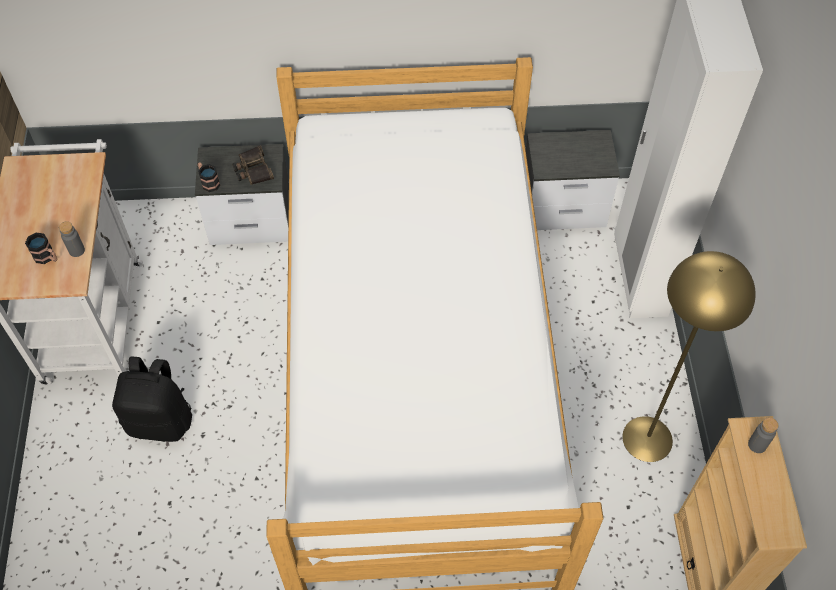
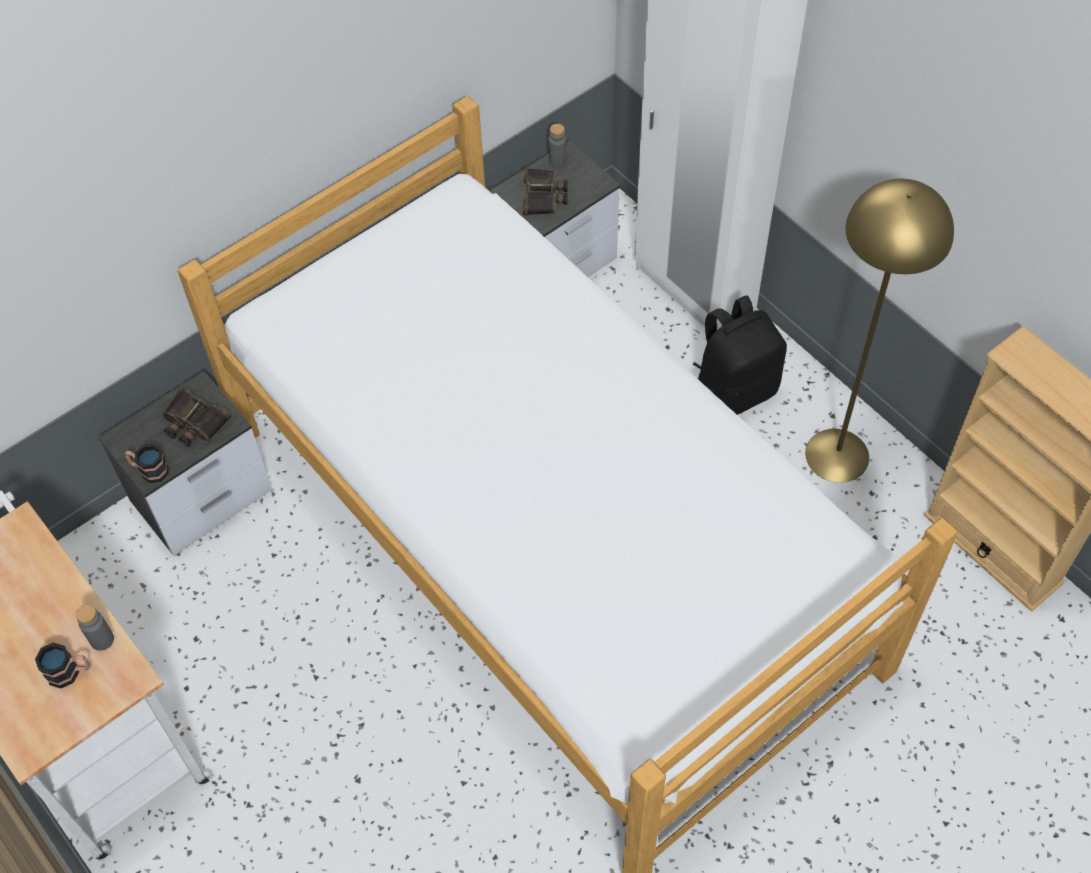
camera: 35 degrees left, 0 degrees up
black backpack [112,356,192,442] -> black backpack moved to [693,296,787,415]
grey bottle [748,417,778,453] -> grey bottle moved to [548,124,567,167]
none -> binoculars [523,168,568,215]

